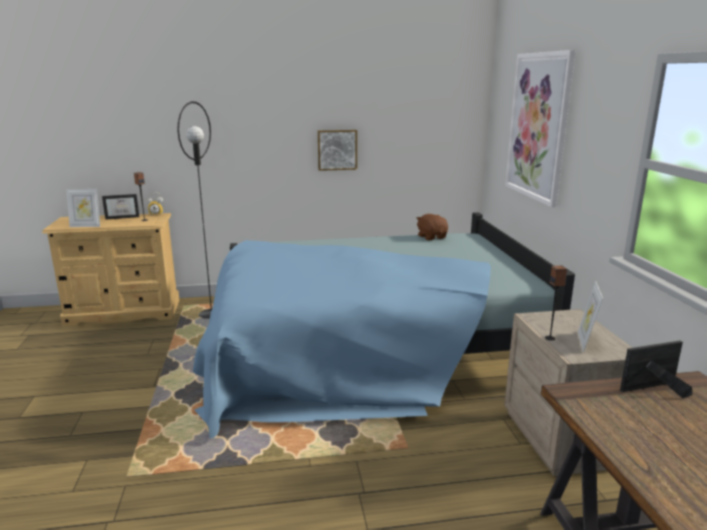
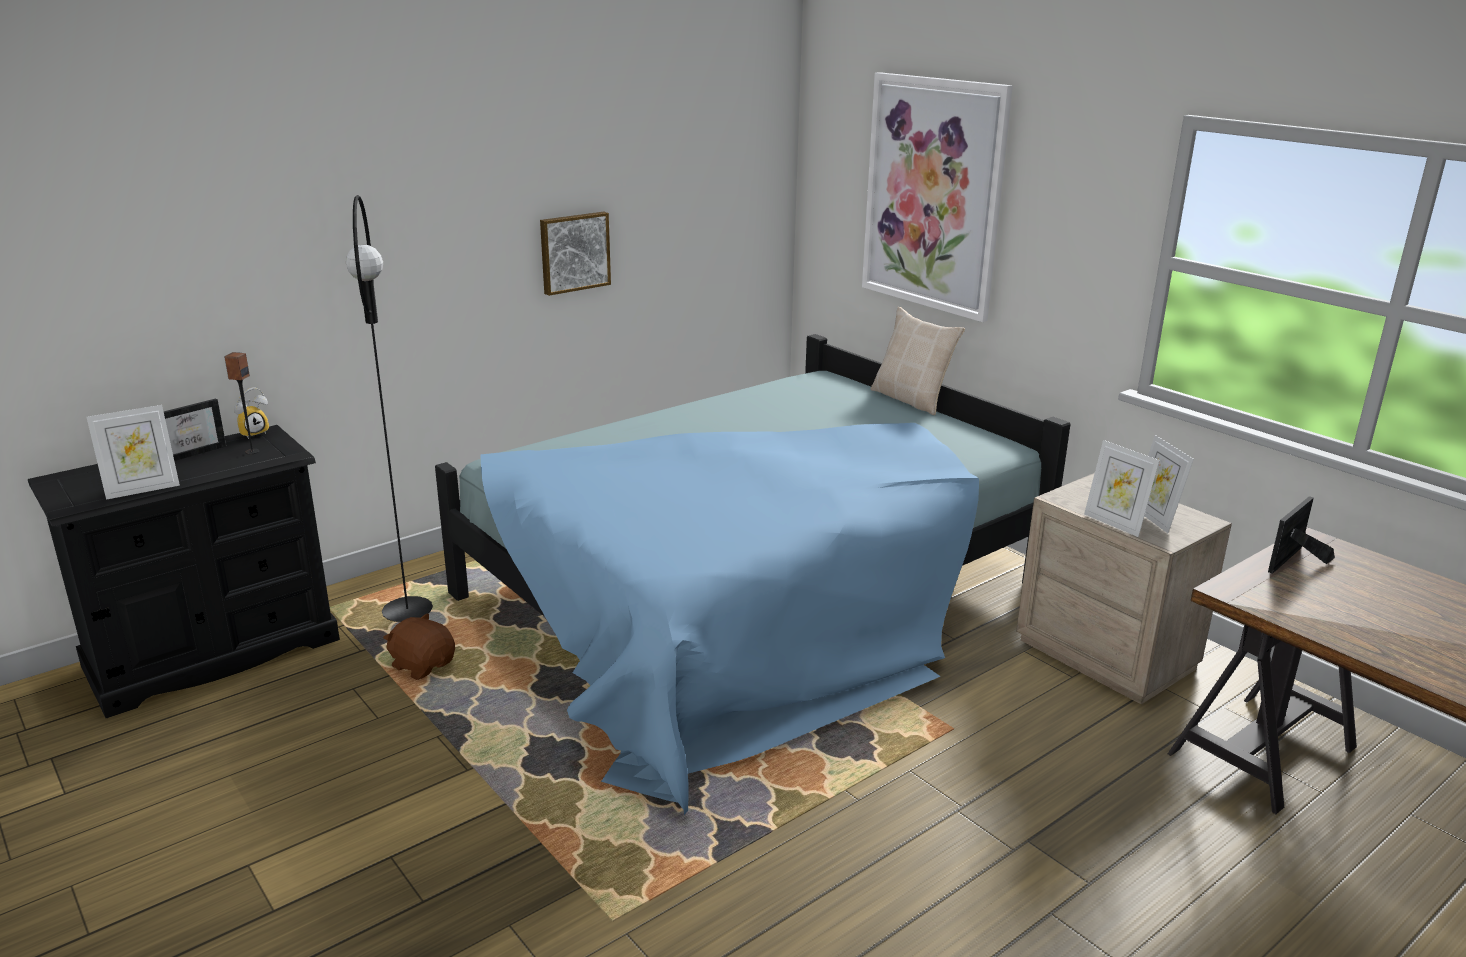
camera: 30 degrees left, 5 degrees up
beige dresser [42,213,179,326] -> black dresser [28,425,340,718]
brown plush toy [416,214,448,240] -> brown plush toy moved to [383,613,455,680]
speaker [545,265,567,341] -> picture frame [1084,440,1160,537]
none -> beige pillow [870,307,965,415]

